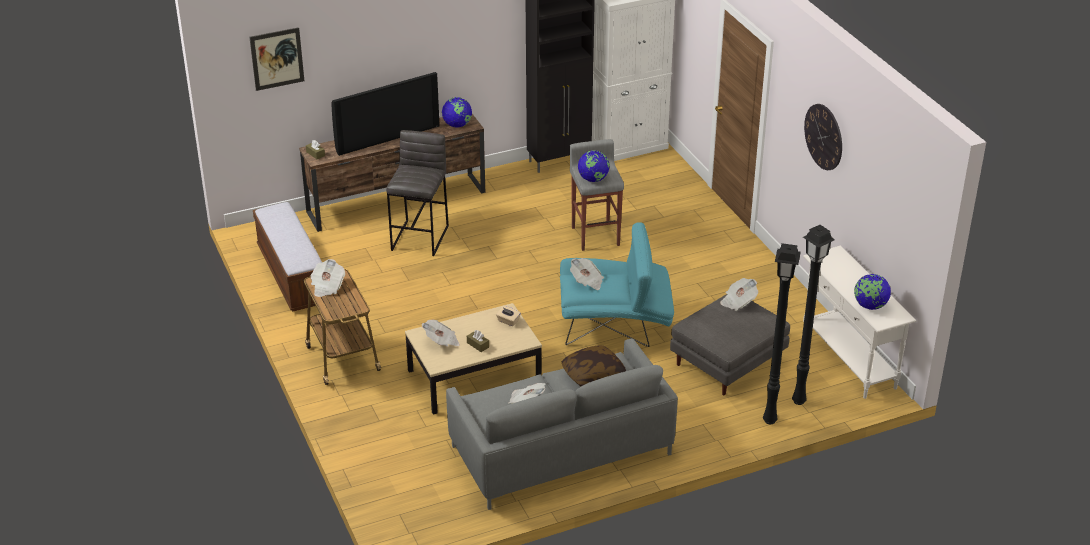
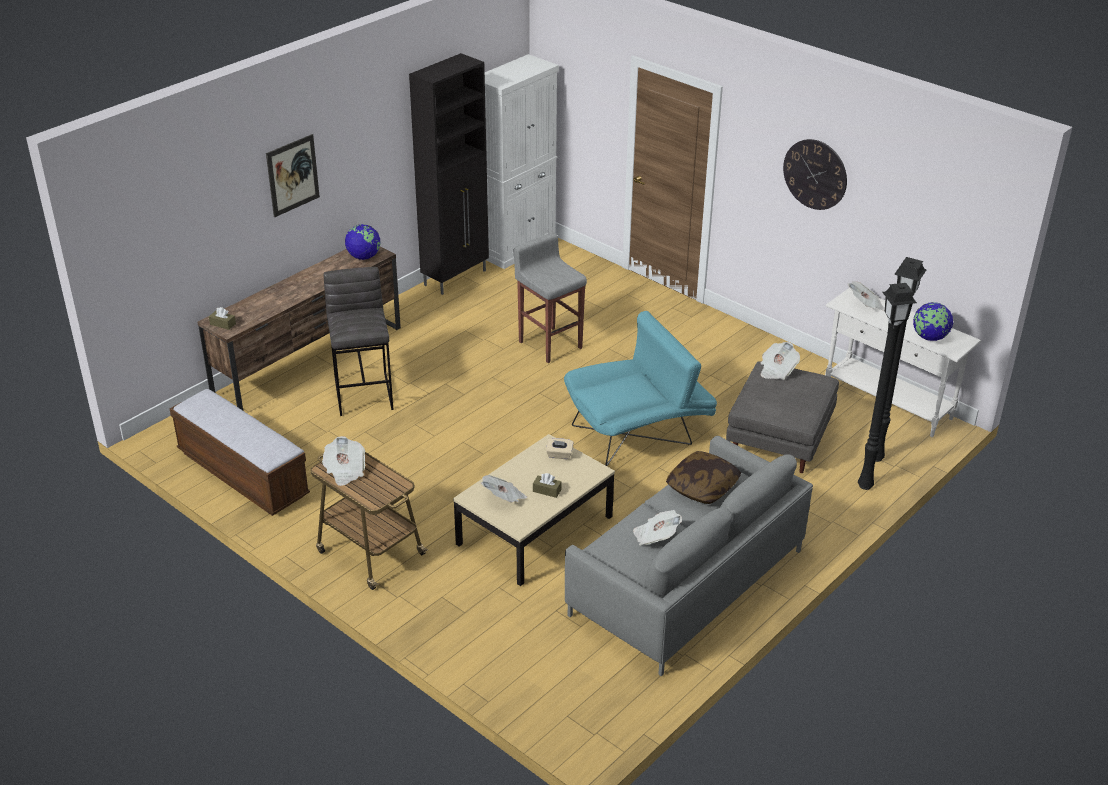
camera: 25 degrees left, 0 degrees up
picture [249,27,304,91] -> picture moved to [266,134,320,217]
television [331,72,440,156] -> none
newspaper [570,258,604,290] -> newspaper moved to [848,281,885,311]
globe [578,150,610,182] -> none

